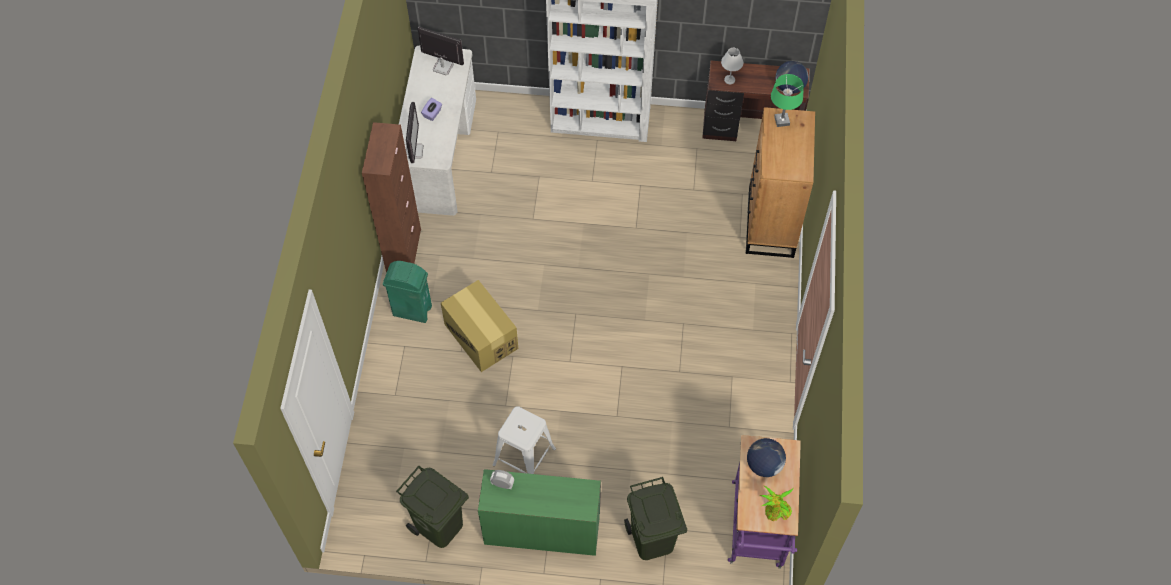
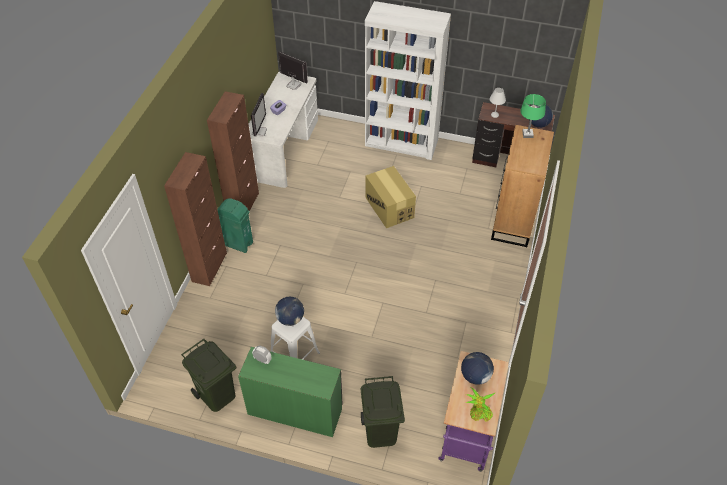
camera: 10 degrees right, 10 degrees down
cardboard box [441,280,518,372] -> cardboard box moved to [365,166,416,228]
none -> brown cabinet [164,152,227,286]
none -> globe [275,297,304,326]

